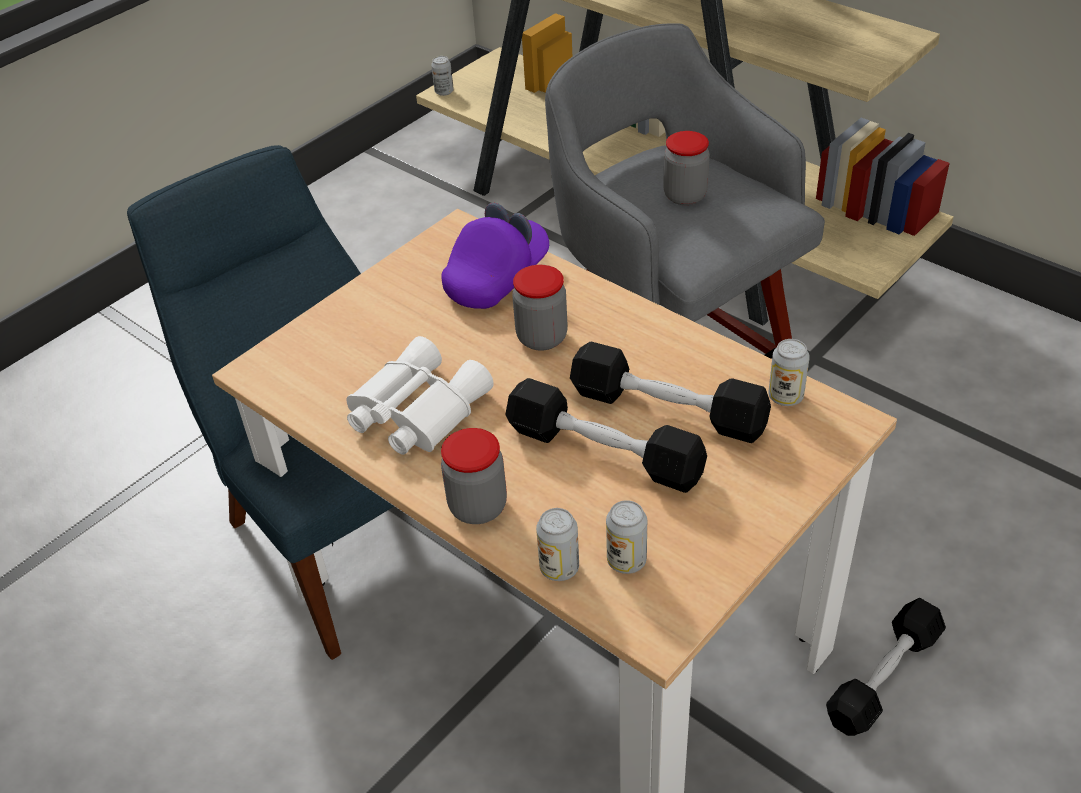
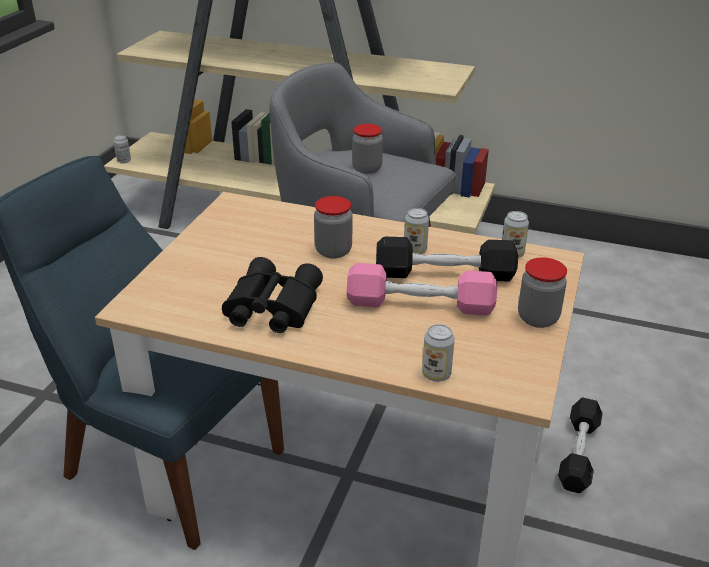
camera: 25 degrees left, 10 degrees down
white binoculars [346,336,494,455] -> black binoculars [222,257,323,333]
purple cap [441,203,549,309] -> none
jar [441,428,507,524] -> jar moved to [518,257,567,328]
black dumbbell [505,378,707,493] -> pink dumbbell [347,263,497,316]
can [606,500,647,574] -> can moved to [404,208,429,254]

